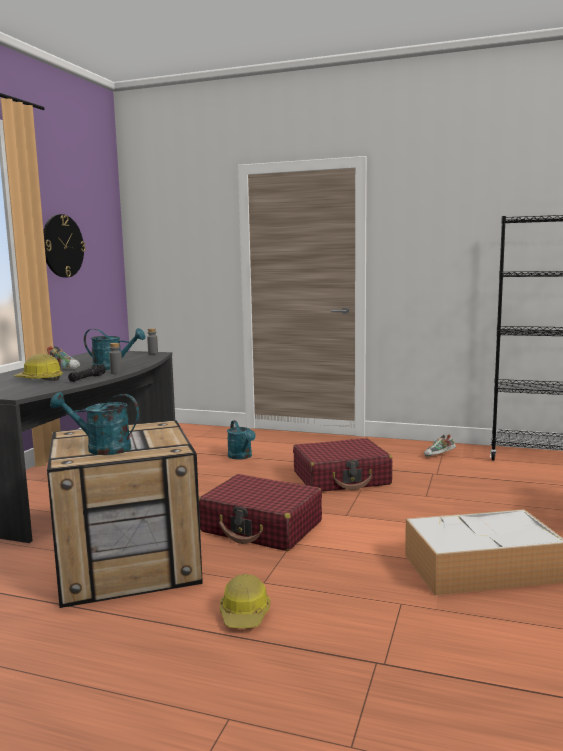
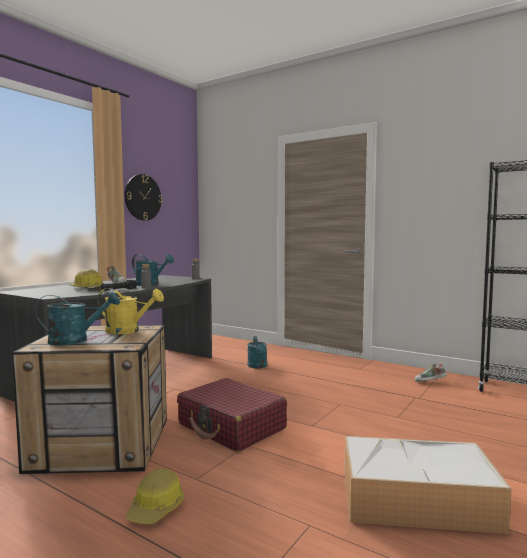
camera: 15 degrees right, 5 degrees down
turquoise watering can [50,392,139,455] -> turquoise watering can turned 135 degrees clockwise [35,292,120,345]
red suitcase [293,438,392,492] -> none
none -> yellow watering can [98,288,164,334]

